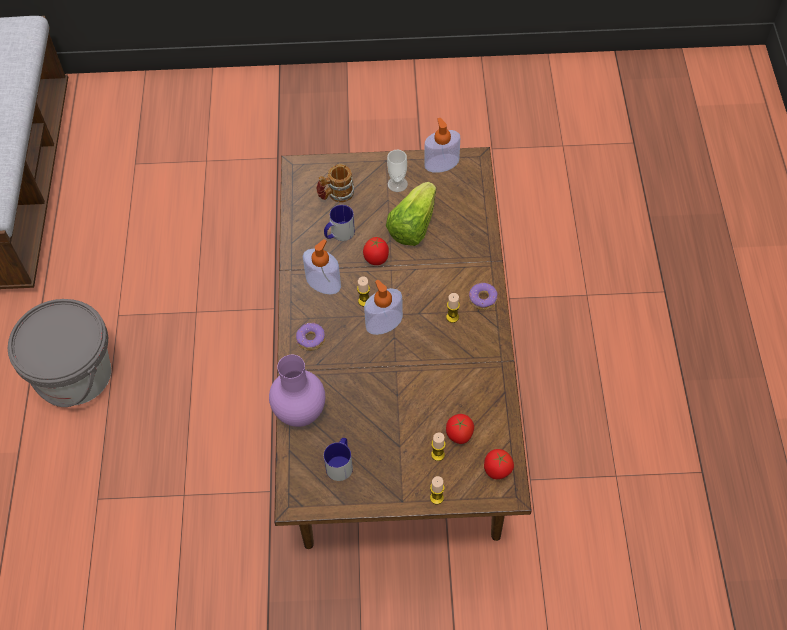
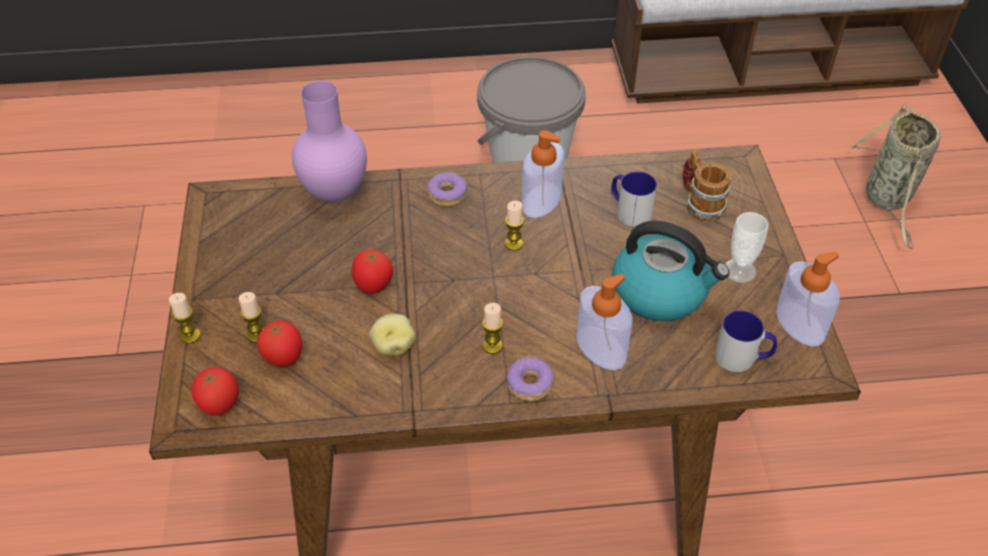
camera: 85 degrees right, 10 degrees down
mug [324,438,353,481] -> mug moved to [715,310,777,372]
tomato [363,237,389,265] -> tomato moved to [352,250,393,294]
soap dispenser [364,280,403,335] -> soap dispenser moved to [576,274,633,370]
lettuce [386,182,436,246] -> kettle [612,221,729,321]
none -> potato [369,314,416,356]
none -> basket [849,105,941,249]

